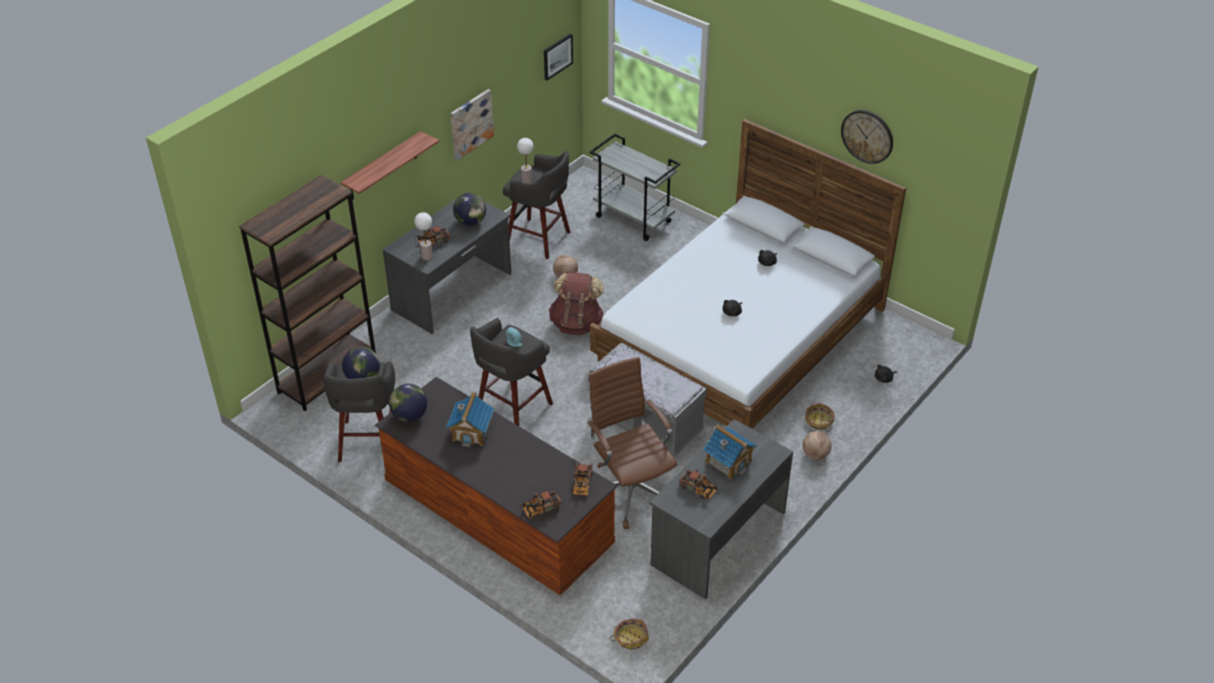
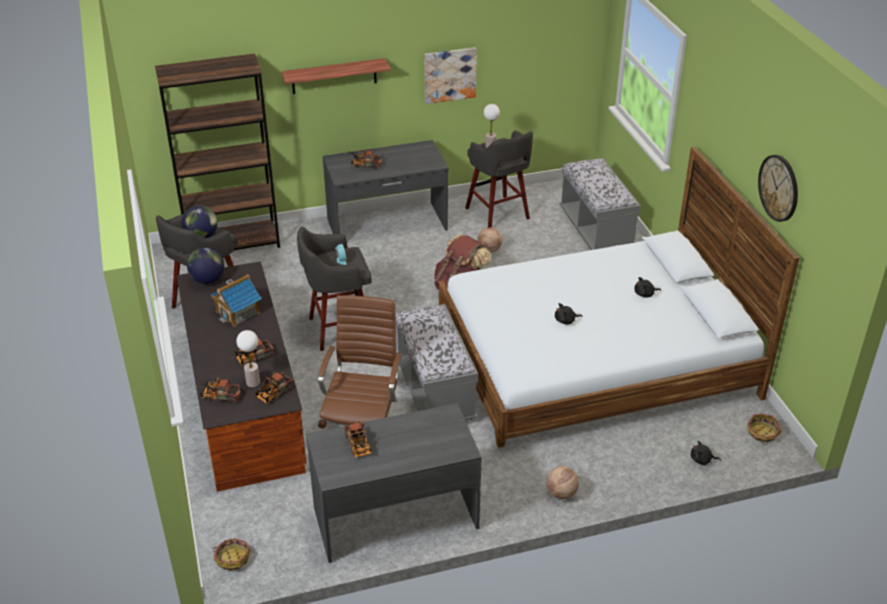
camera: 35 degrees right, 5 degrees down
table lamp [414,212,433,260] -> table lamp moved to [236,330,260,387]
globe [453,193,486,226] -> none
picture [544,33,573,81] -> none
grey cart [590,134,680,241] -> grey bench [560,158,641,250]
toy house [703,424,757,479] -> none
basket [805,403,834,432] -> basket moved to [747,414,781,445]
none -> toy truck [231,338,274,365]

